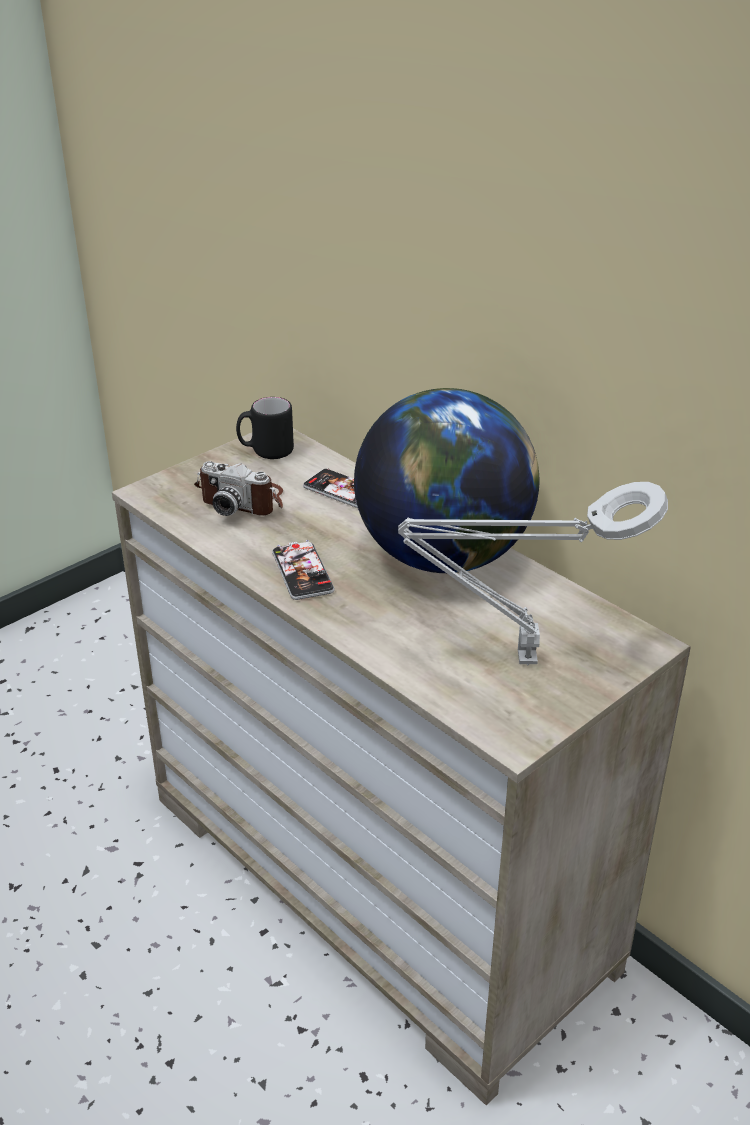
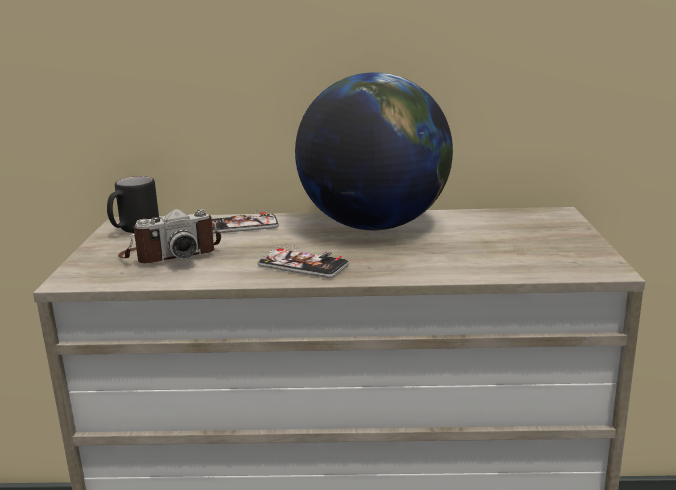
camera: 45 degrees left, 15 degrees down
grey table lamp [398,482,668,665] -> none

